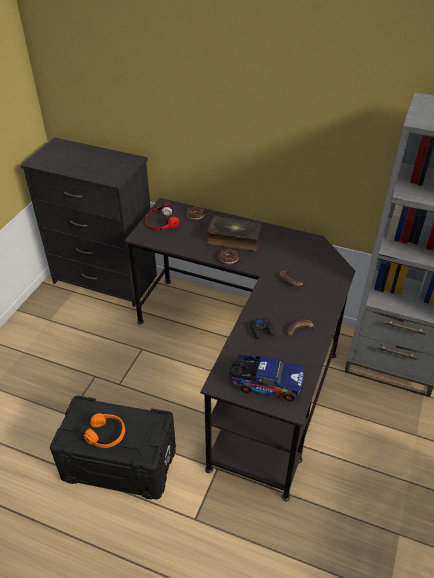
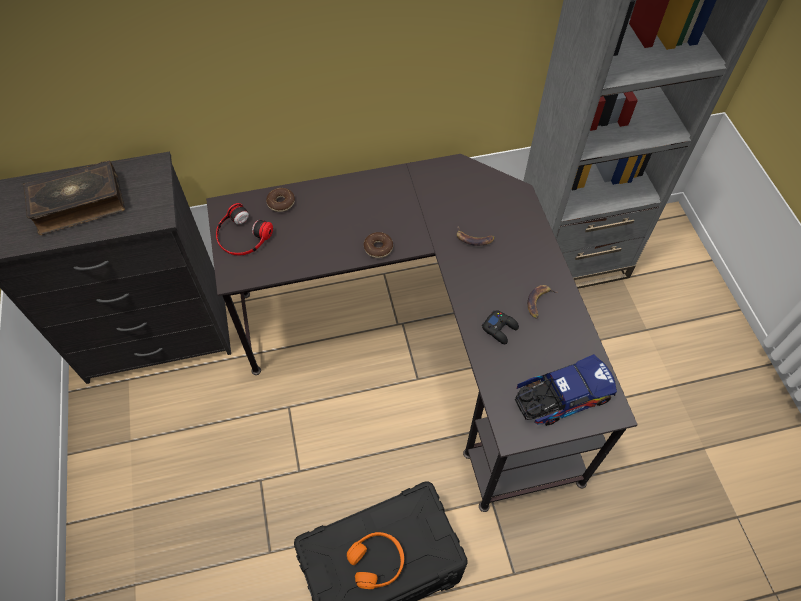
camera: 35 degrees left, 15 degrees up
book [207,216,263,251] -> book moved to [23,160,125,235]

